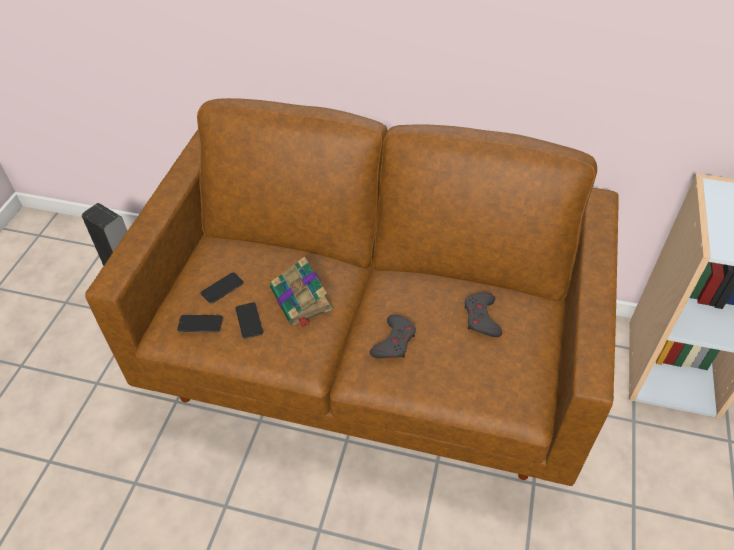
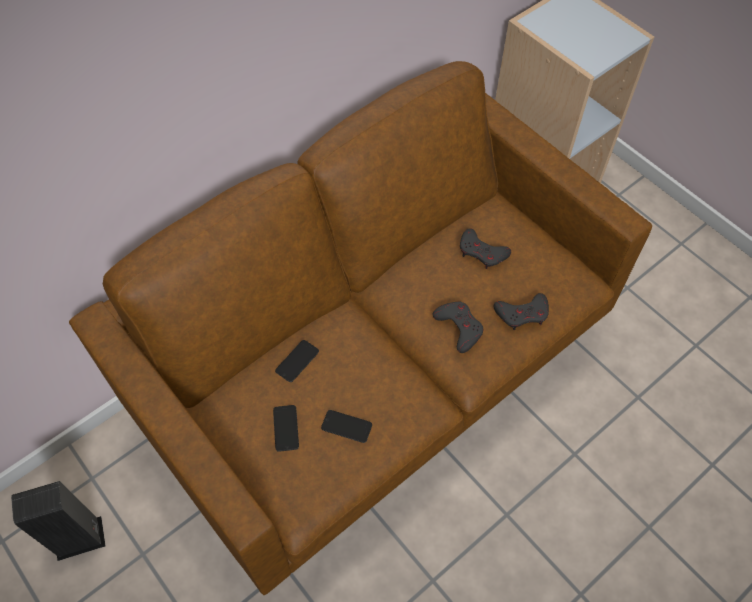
camera: 55 degrees left, 10 degrees up
phone [177,315,223,332] -> phone moved to [275,340,319,382]
book [270,256,332,328] -> none
none -> grey game controller [494,293,549,330]

